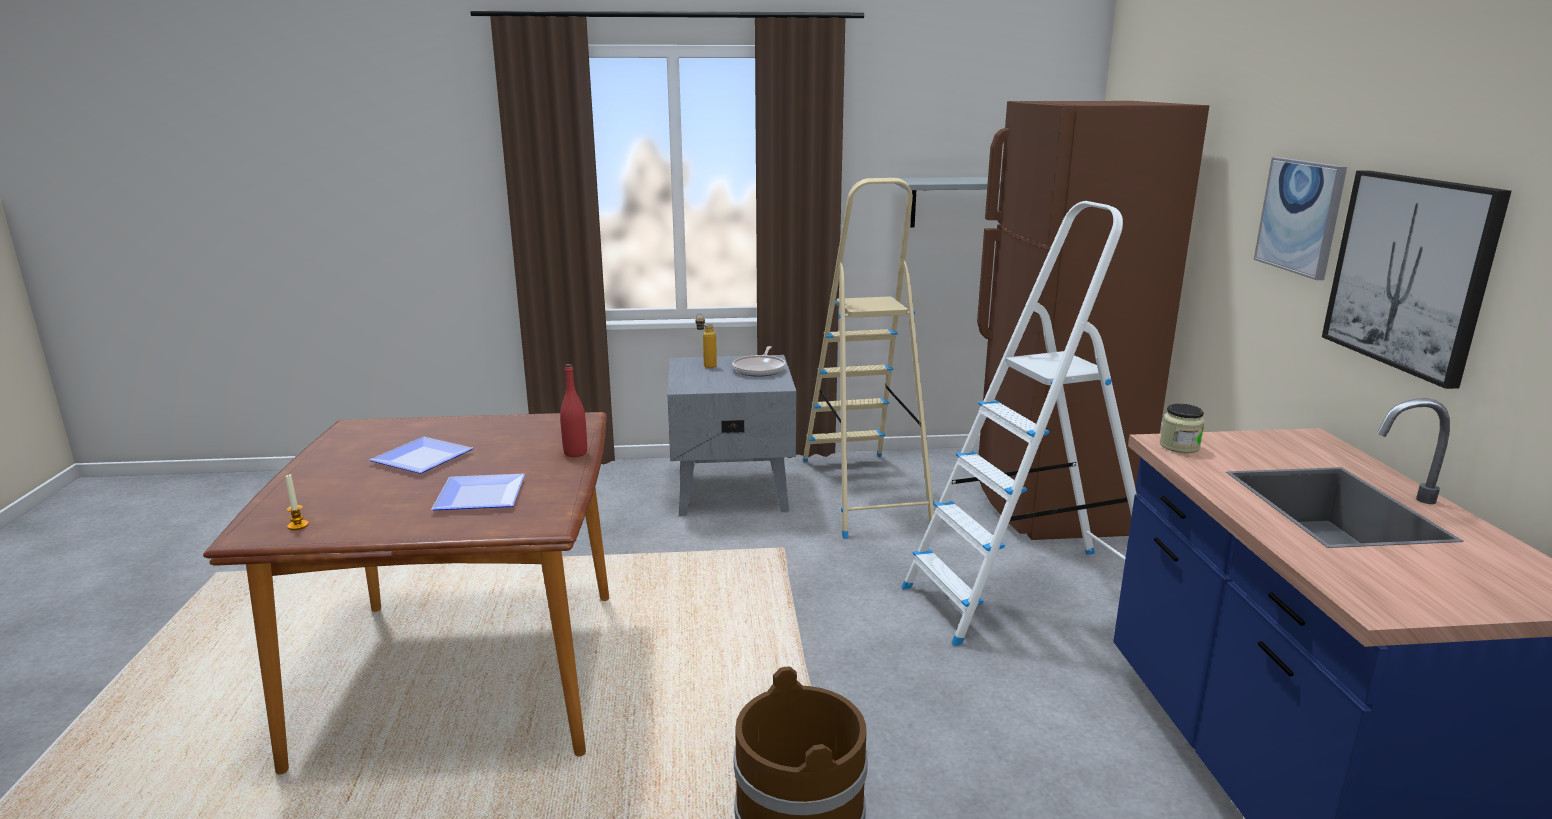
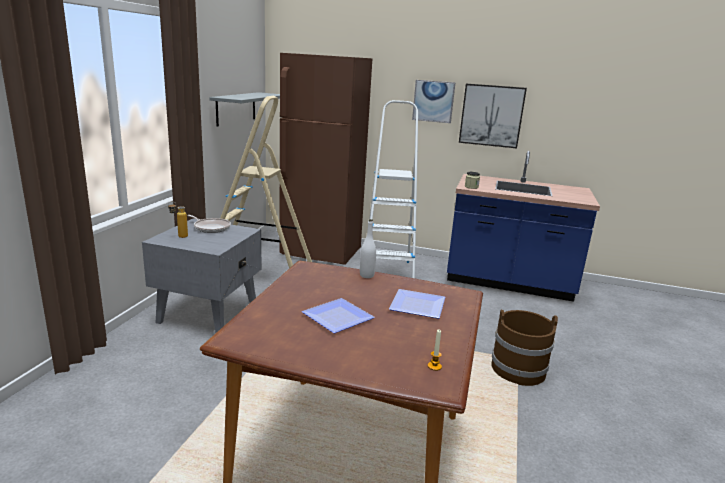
camera: 70 degrees left, 0 degrees up
red bottle [560,364,587,457] -> white bottle [360,219,376,278]

